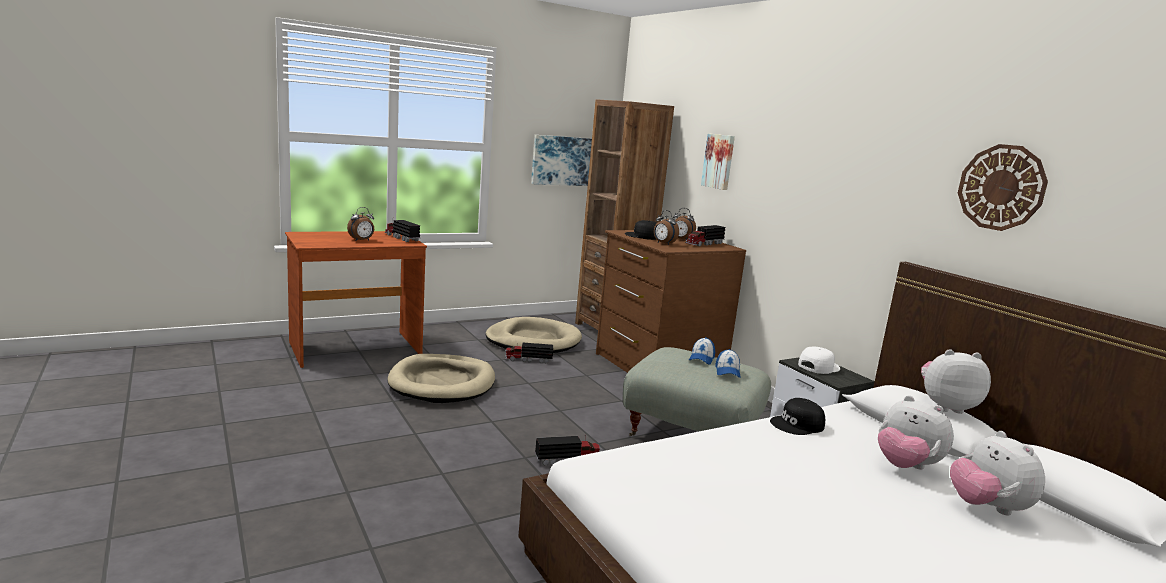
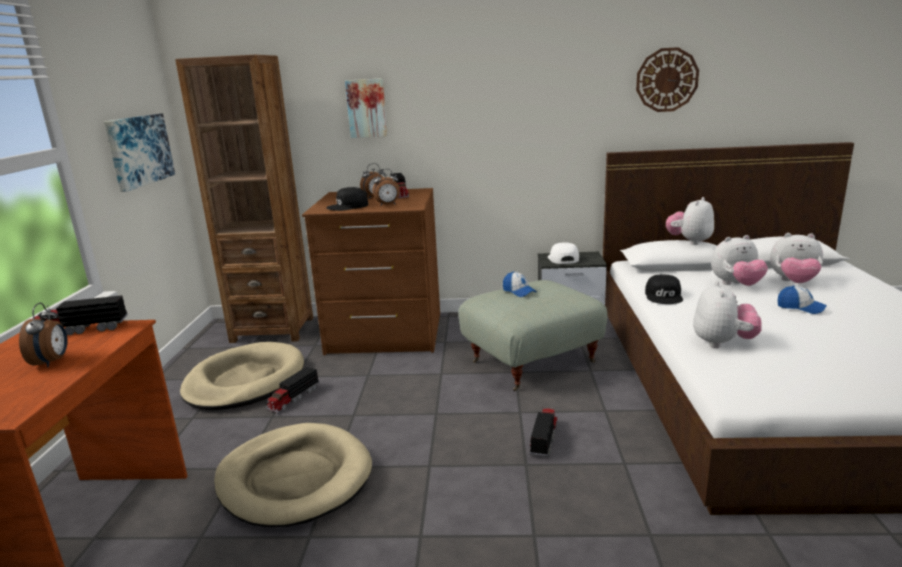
camera: 55 degrees left, 5 degrees up
cap [715,349,741,378] -> cap moved to [778,286,827,314]
none -> plush toy [693,281,761,348]

